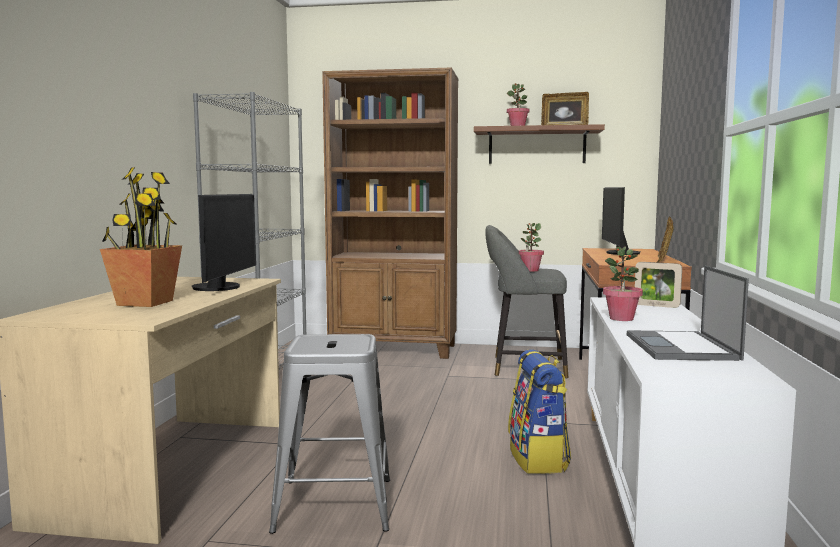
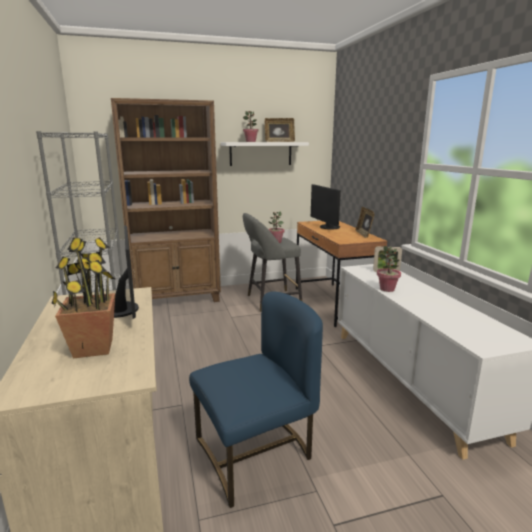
camera: 25 degrees left, 10 degrees up
grey stool [269,334,390,534] -> blue chair [189,292,323,508]
brown shelf [474,124,605,164] -> white shelf [221,142,309,166]
backpack [508,349,571,474] -> none
laptop [627,266,749,361] -> none

